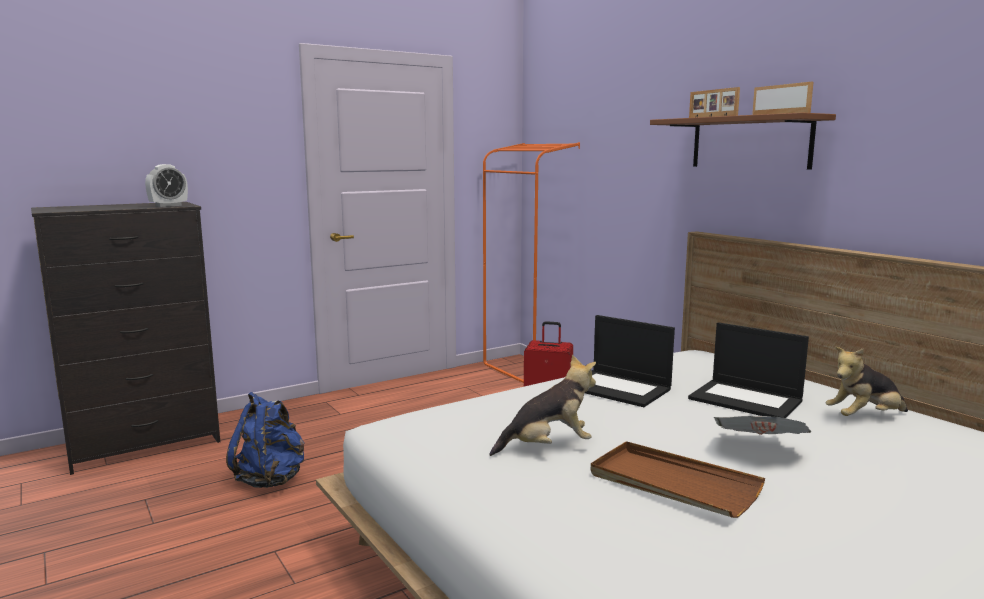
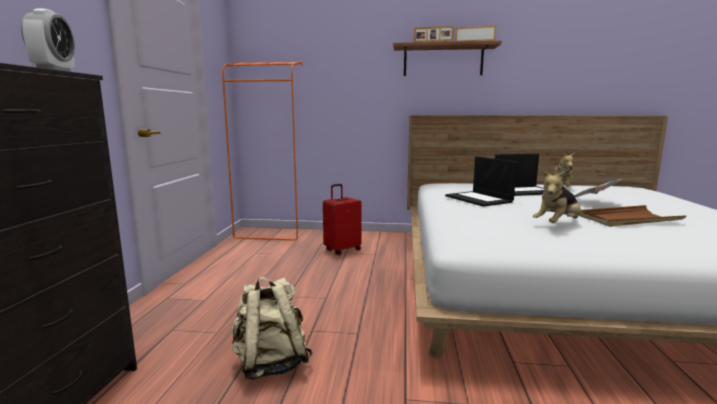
camera: 50 degrees left, 0 degrees up
blue backpack [226,392,305,488] -> beige backpack [232,277,313,380]
plush toy [490,355,596,456] -> plush toy turned 150 degrees counterclockwise [533,171,581,223]
laptop [585,315,675,407] -> laptop turned 75 degrees clockwise [445,156,517,207]

